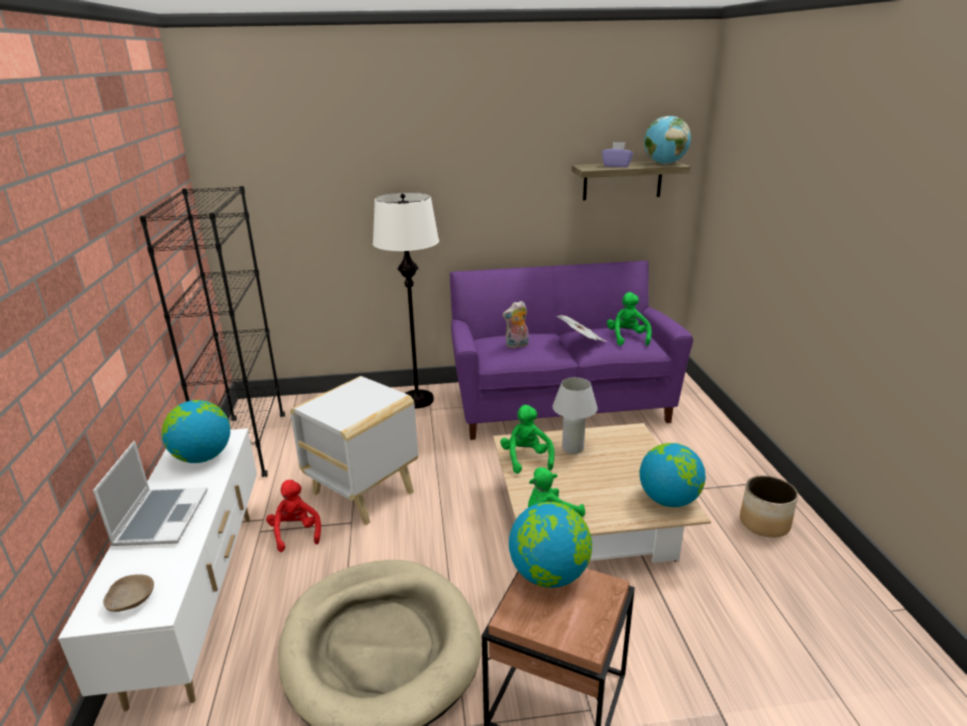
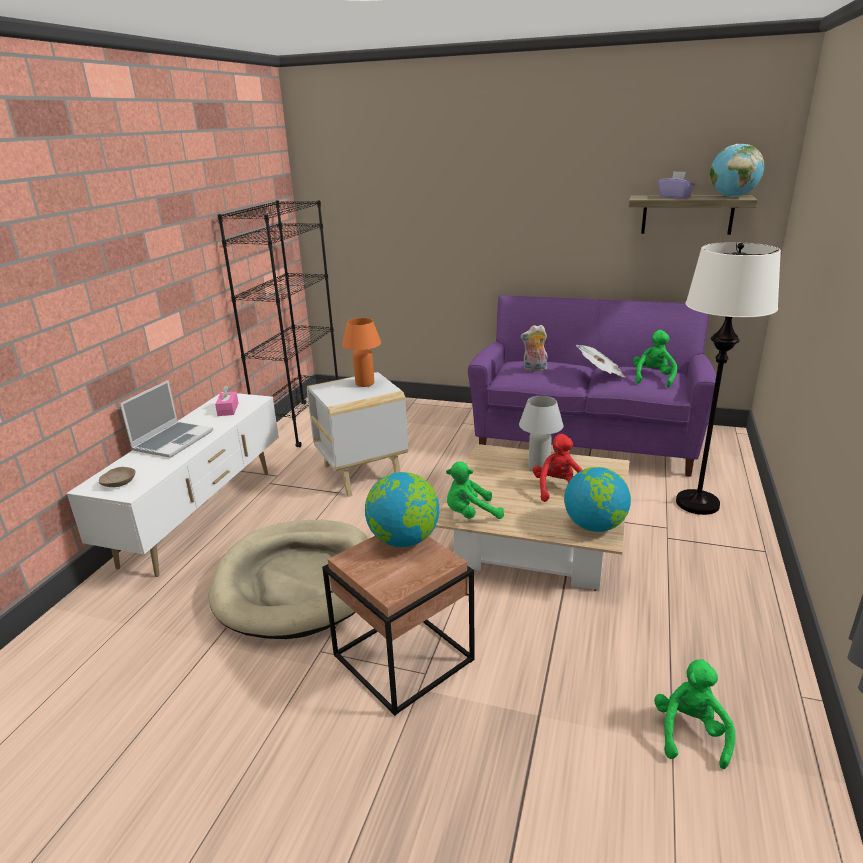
camera: 25 degrees right, 0 degrees up
globe [162,400,230,463] -> pink tissue box [215,385,238,416]
red plush toy [266,480,321,552] -> red plush toy moved to [533,434,582,502]
white floor lamp [373,193,439,408] -> white floor lamp moved to [676,242,781,515]
green plush toy [500,405,555,474] -> green plush toy moved to [654,659,735,769]
planter [740,475,798,537] -> none
none -> orange table lamp [342,318,381,387]

